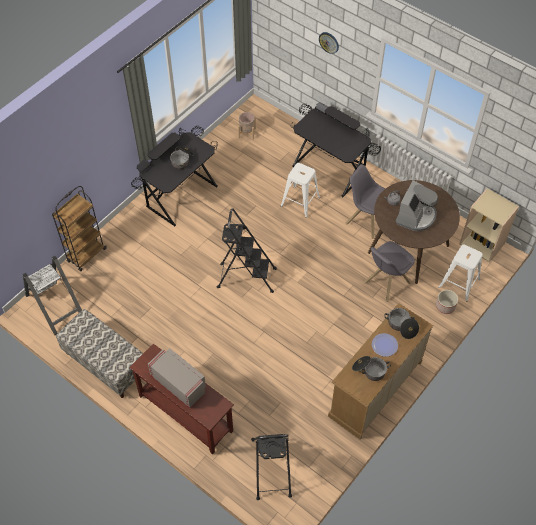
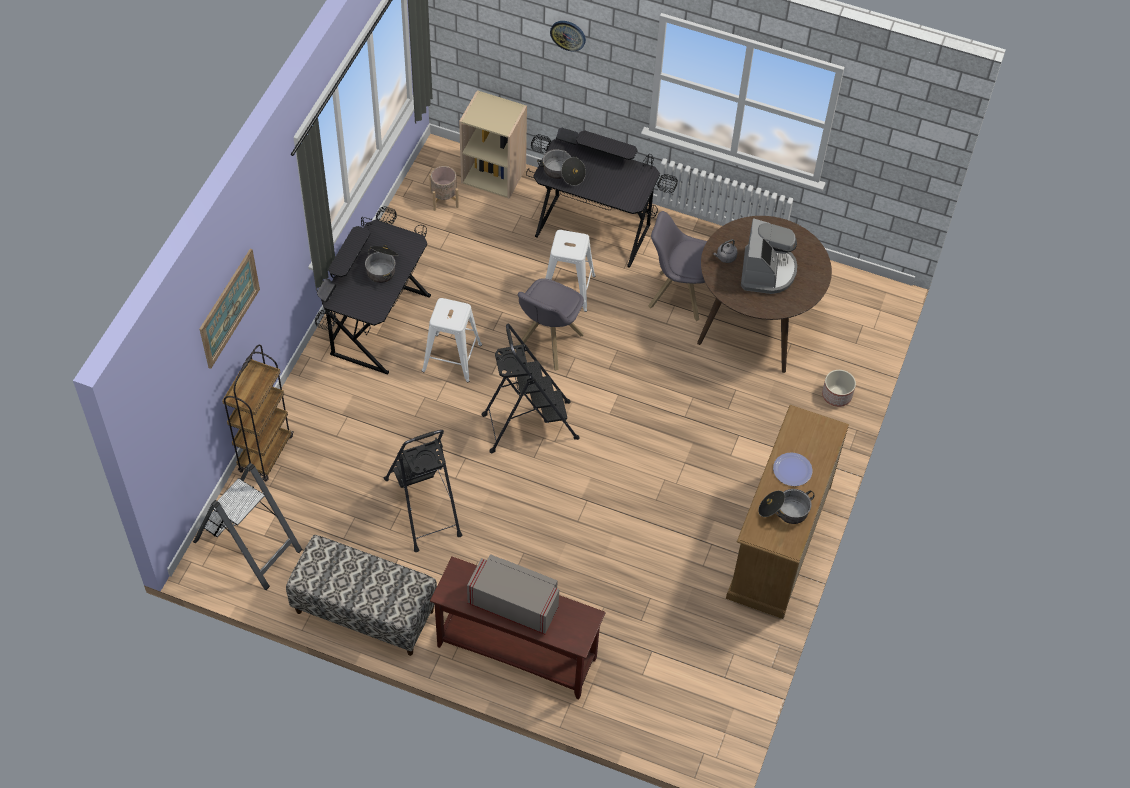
camera: 20 degrees left, 0 degrees up
step ladder [251,434,292,500] -> step ladder moved to [384,430,462,552]
grey chair [364,241,415,302] -> grey chair moved to [515,278,584,371]
cooking pot [384,308,419,339] -> cooking pot moved to [537,149,586,186]
white stool [438,244,483,302] -> white stool moved to [422,298,482,383]
beige bookcase [459,188,519,263] -> beige bookcase moved to [459,90,527,199]
none -> picture [199,249,260,369]

